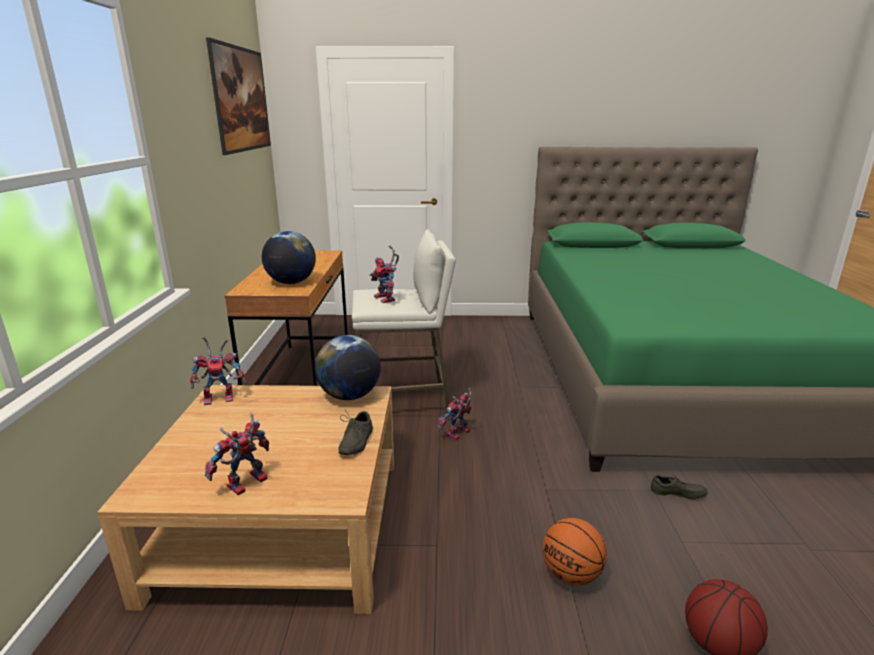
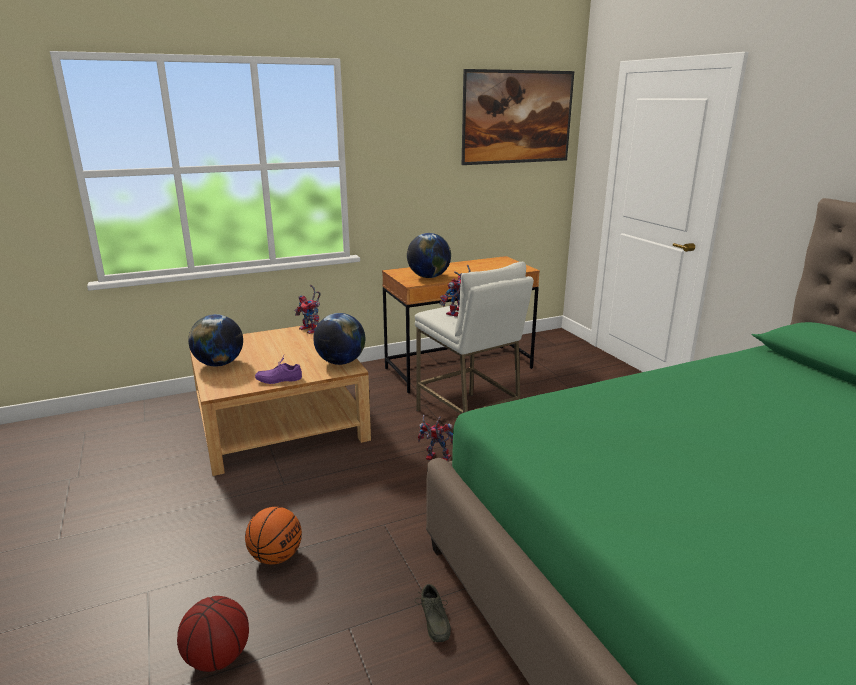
camera: 65 degrees right, 0 degrees up
toy robot [205,413,269,495] -> globe [188,314,243,366]
grey shoe [338,410,373,455] -> purple shoe [255,356,302,384]

